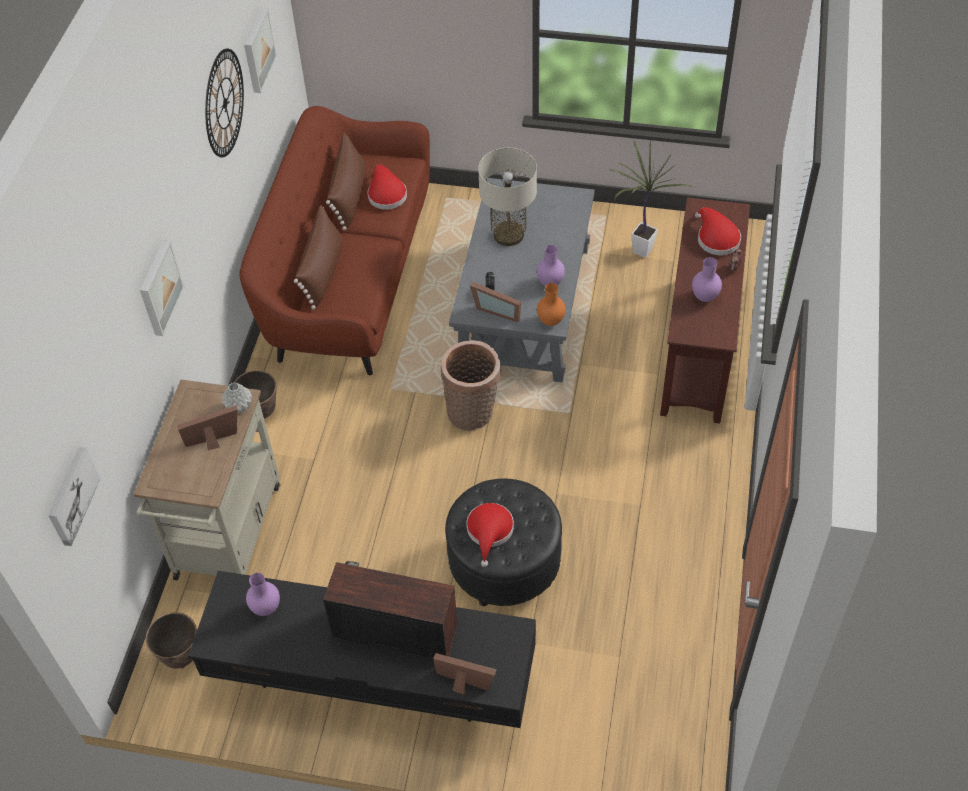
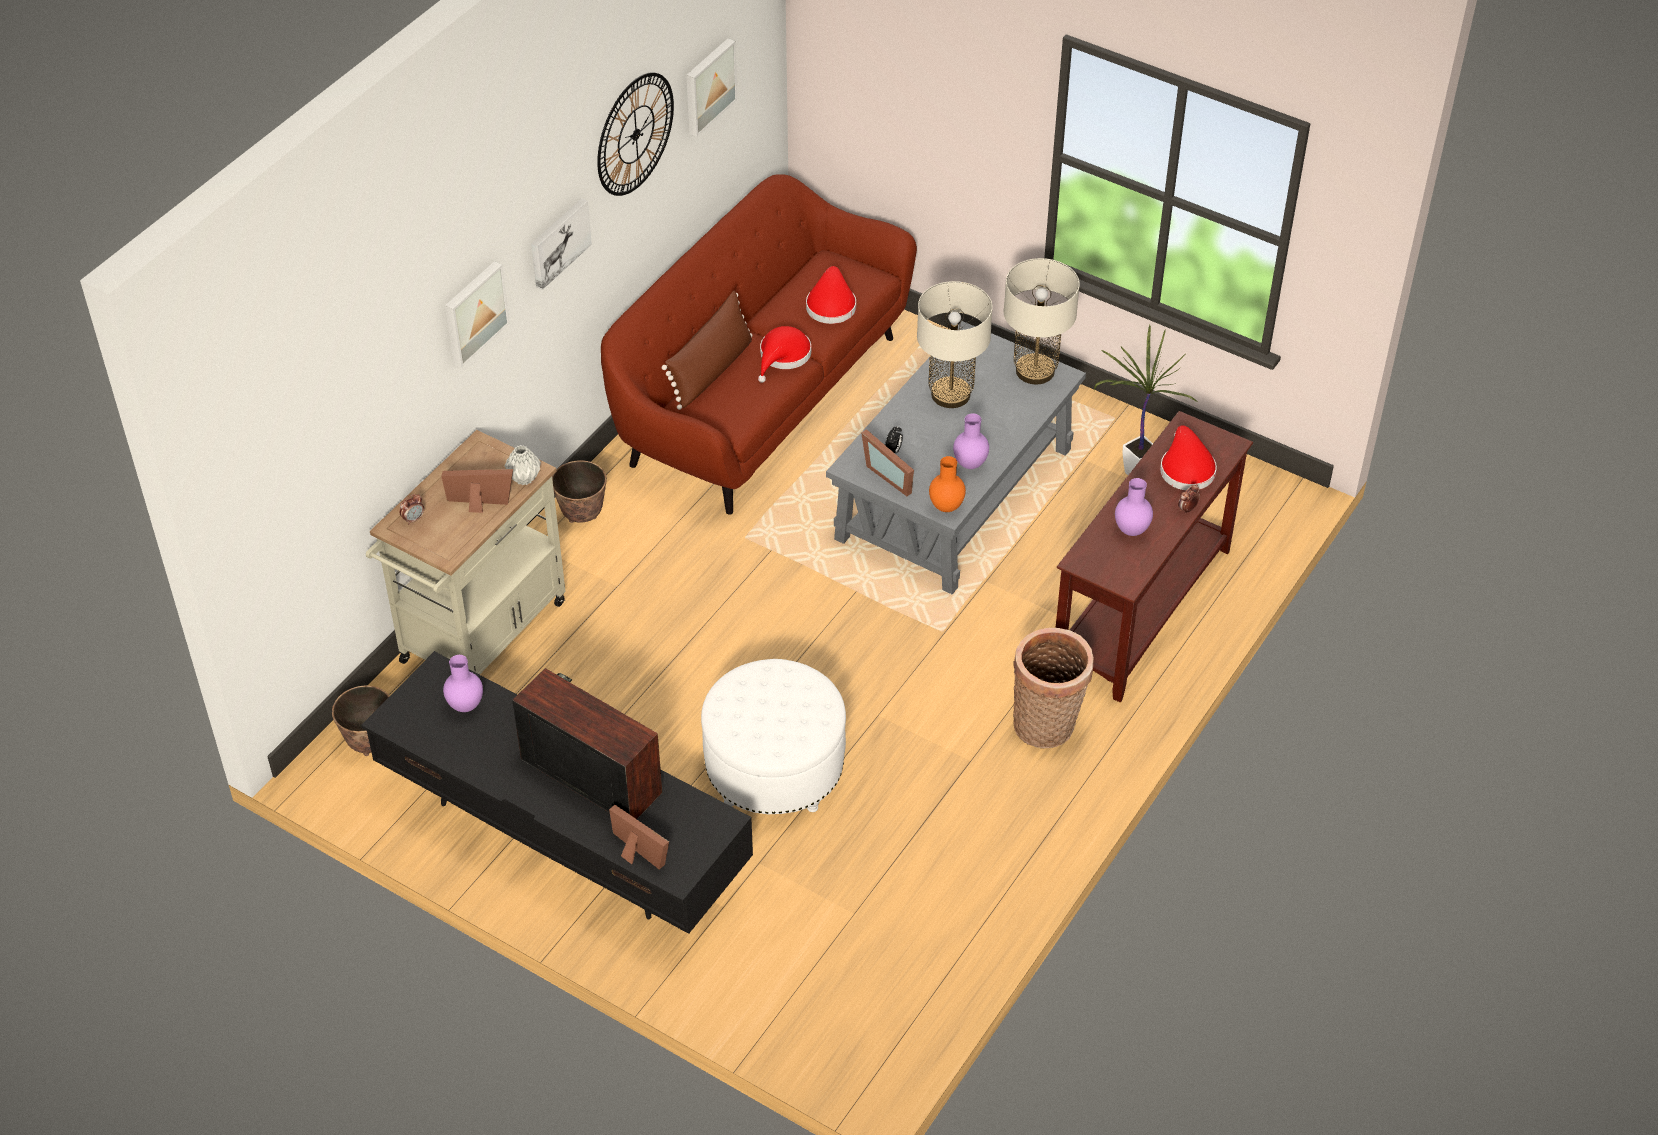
camera: 20 degrees right, 5 degrees down
picture [48,447,100,546] -> picture moved to [531,198,592,290]
brown pillow [326,133,366,230] -> none
basket [441,340,501,431] -> basket moved to [1013,628,1094,749]
black ottoman [445,479,562,606] -> white ottoman [701,659,846,814]
red hat [466,503,514,567] -> red hat moved to [758,326,811,383]
none -> alarm clock [399,494,424,525]
none -> table lamp [1004,258,1080,384]

